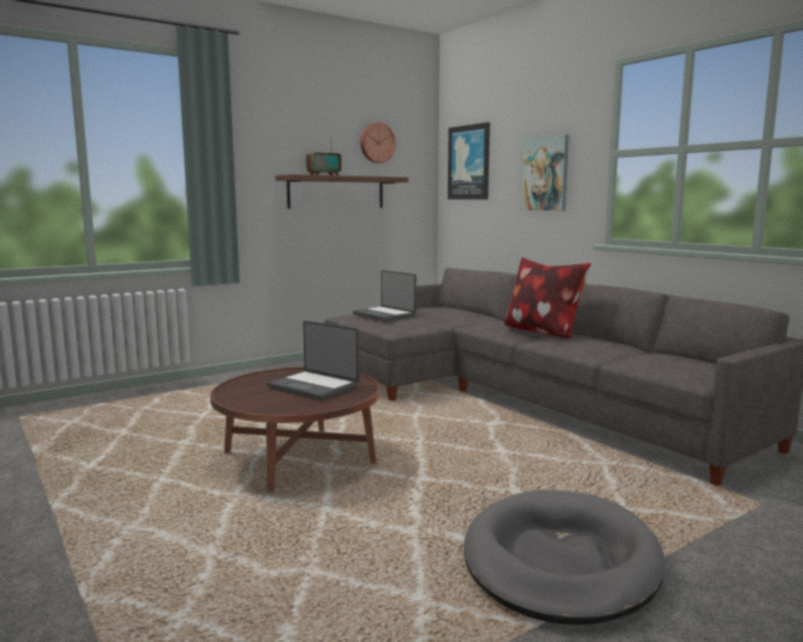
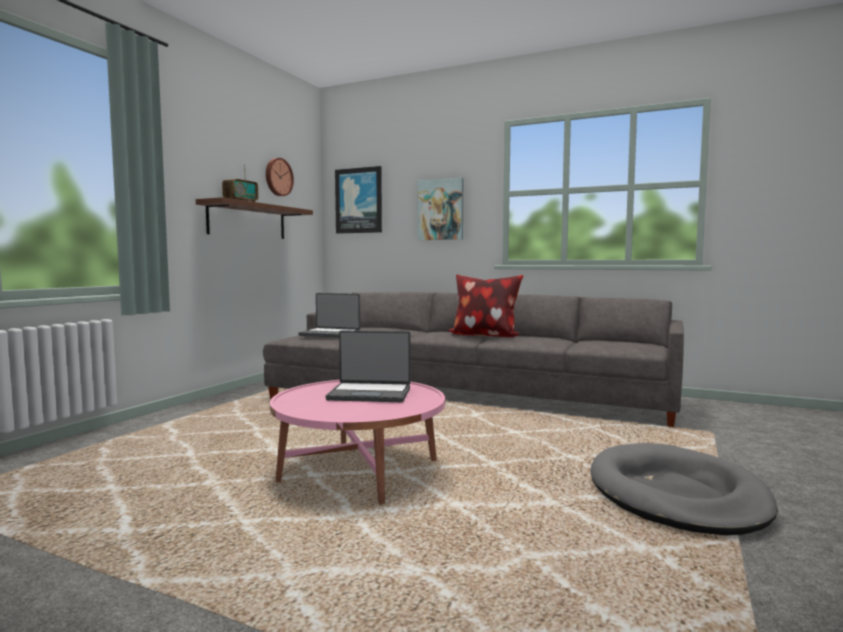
camera: 30 degrees left, 5 degrees down
brown coffee table [210,367,380,492] -> pink coffee table [270,380,445,505]

